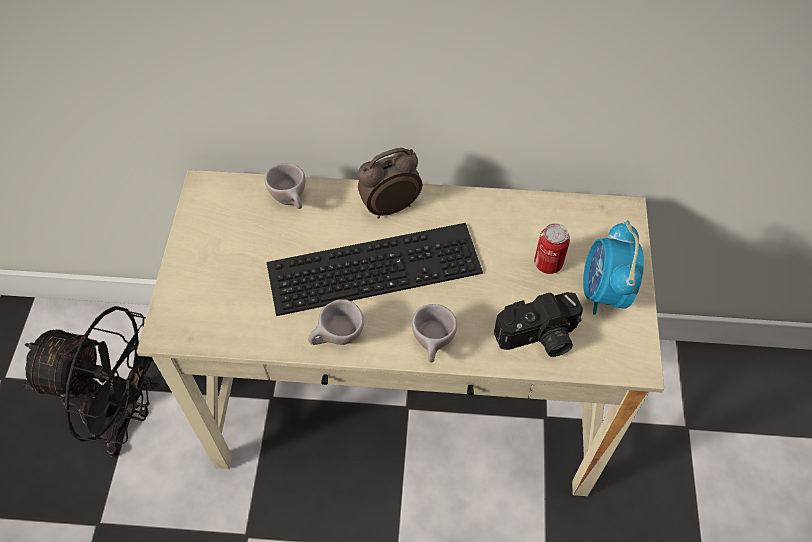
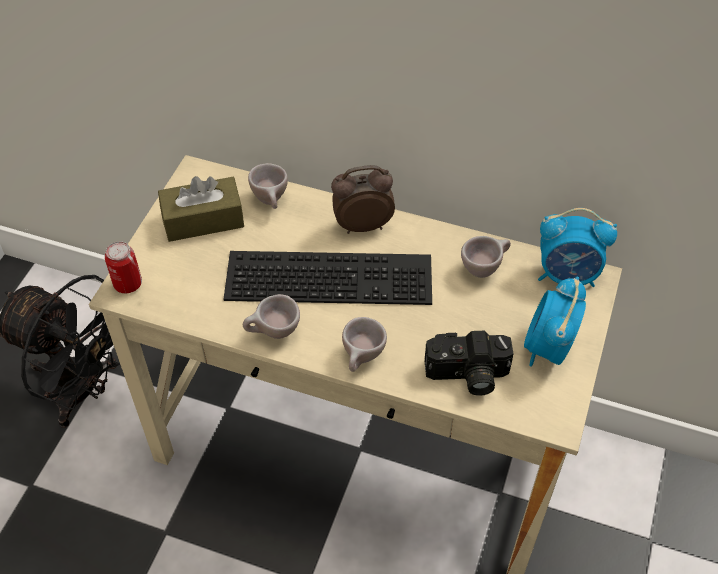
camera: 15 degrees right, 5 degrees down
can [534,223,570,274] -> can moved to [105,241,142,293]
none -> brown tissue box [158,176,244,242]
none -> beige cup [461,236,511,278]
none -> alarm clock [538,208,617,287]

